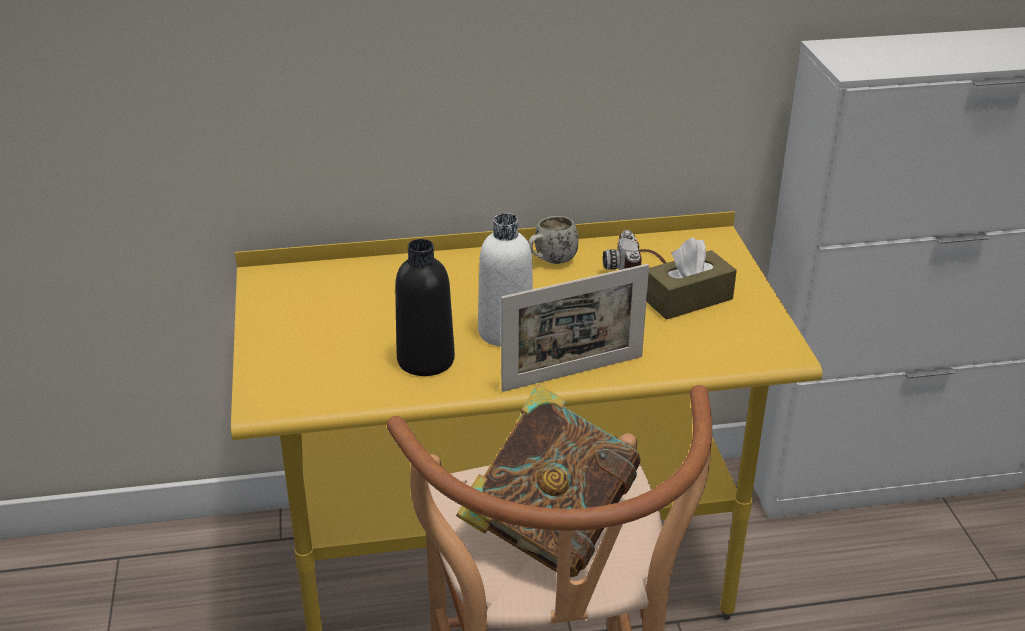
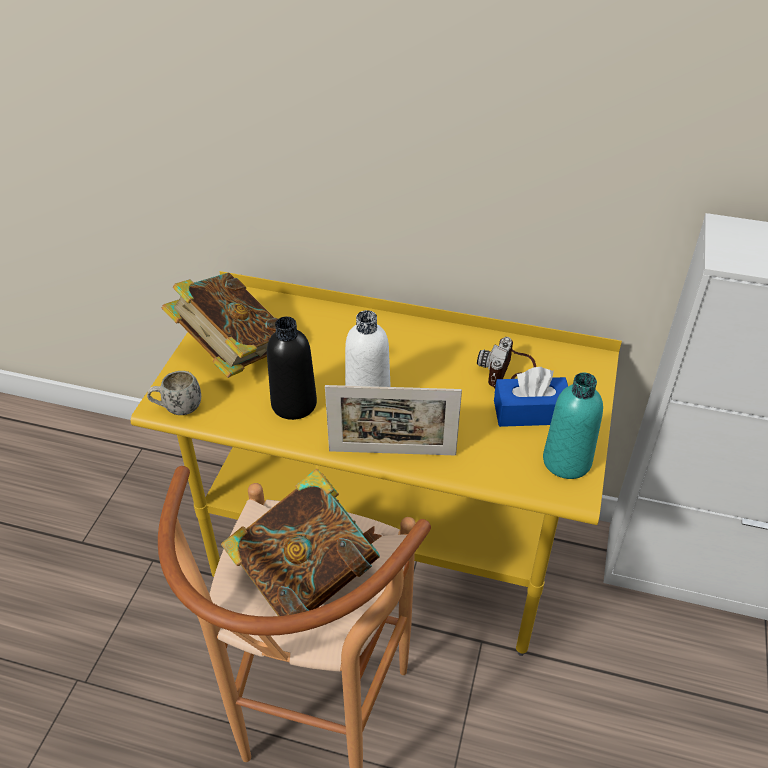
camera: 25 degrees right, 10 degrees up
white mug [528,216,579,264] -> white mug moved to [147,371,201,415]
brown tissue box [646,237,737,320] -> blue tissue box [494,367,568,427]
none -> book [162,273,278,378]
none -> turquoise bottle [543,373,603,479]

